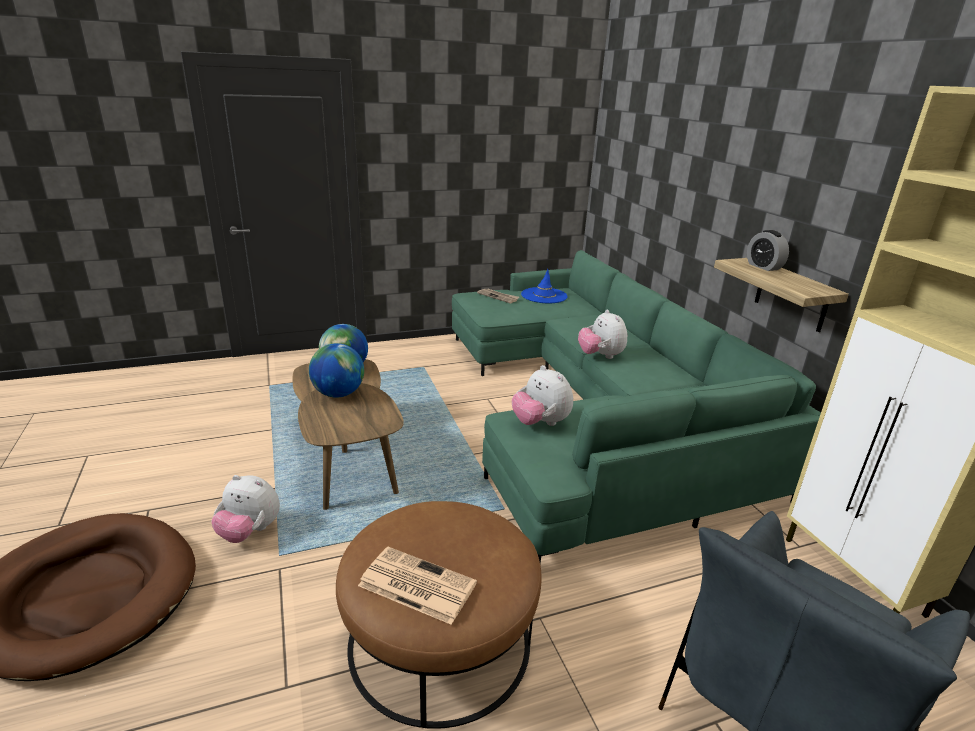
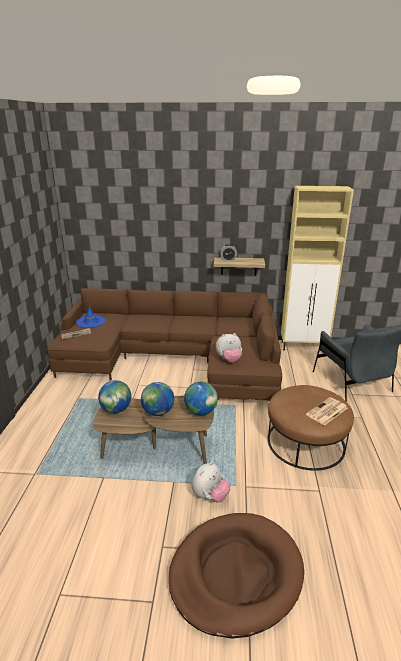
camera: 65 degrees left, 0 degrees up
green sofa [452,250,821,564] -> brown sofa [47,288,282,401]
plush toy [578,309,627,359] -> none
none -> globe [184,382,218,416]

